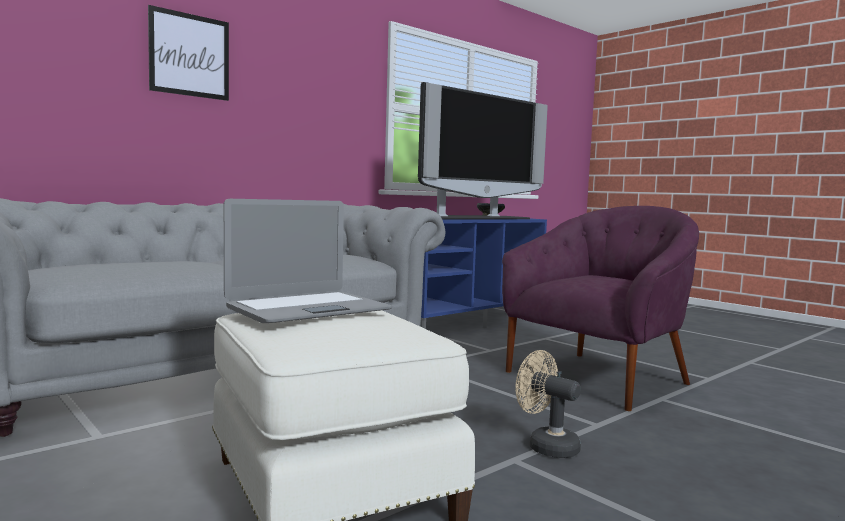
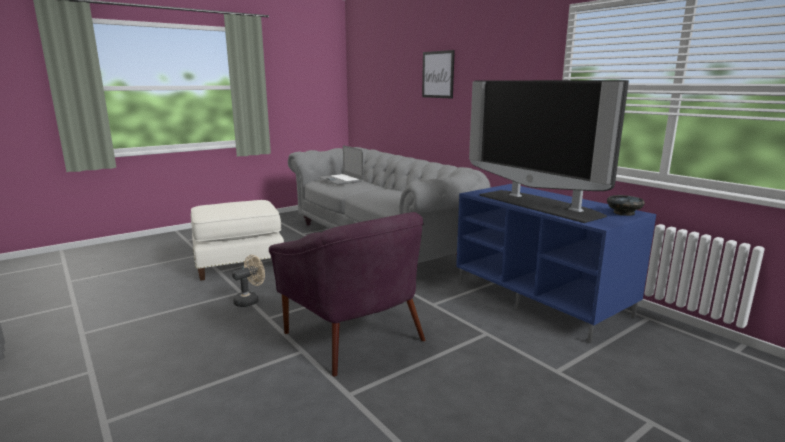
camera: 95 degrees right, 10 degrees up
laptop [224,199,392,323] -> laptop moved to [319,145,363,185]

